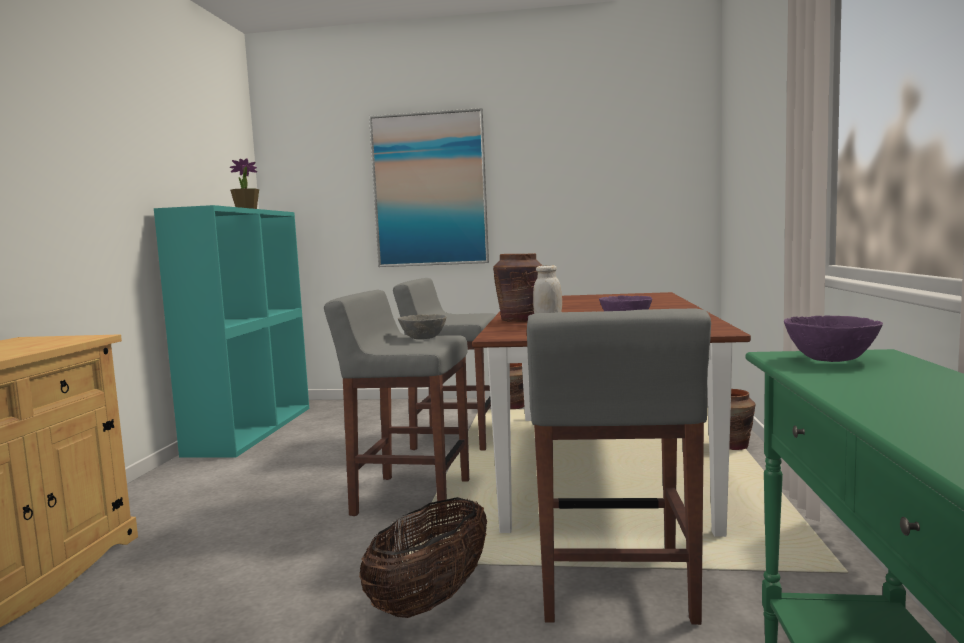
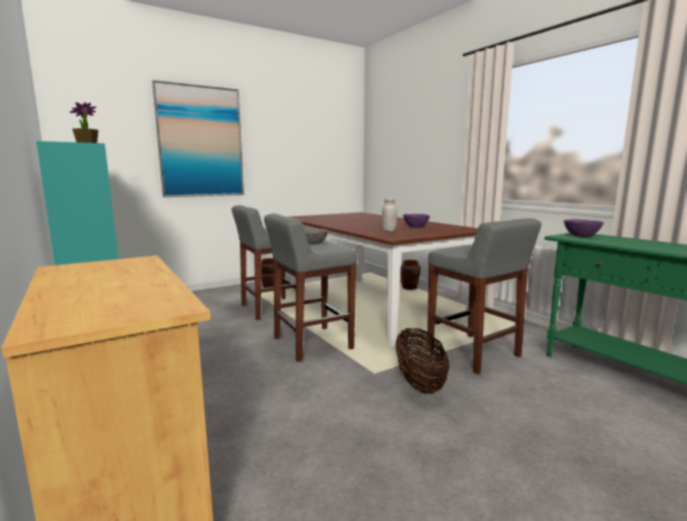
camera: 40 degrees left, 5 degrees up
brown vase [493,253,542,322] -> none

